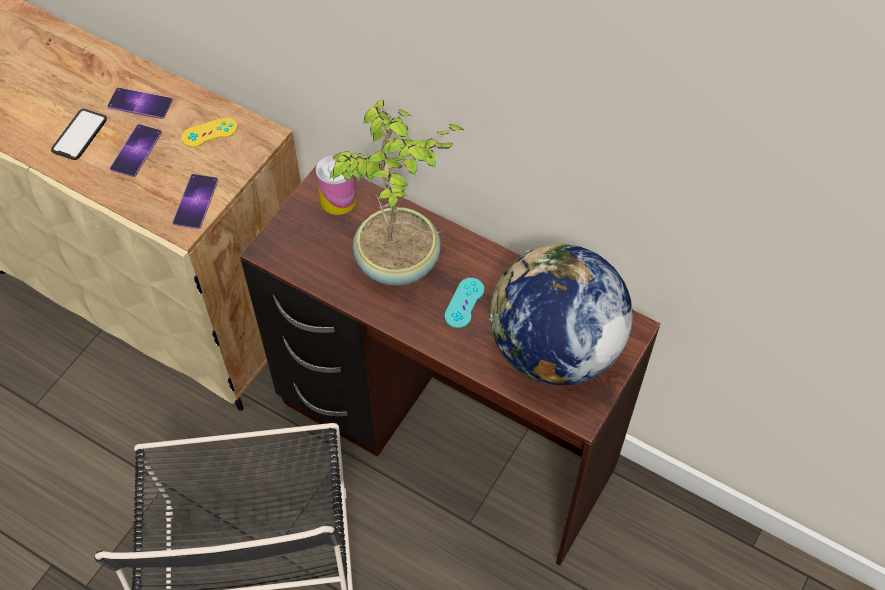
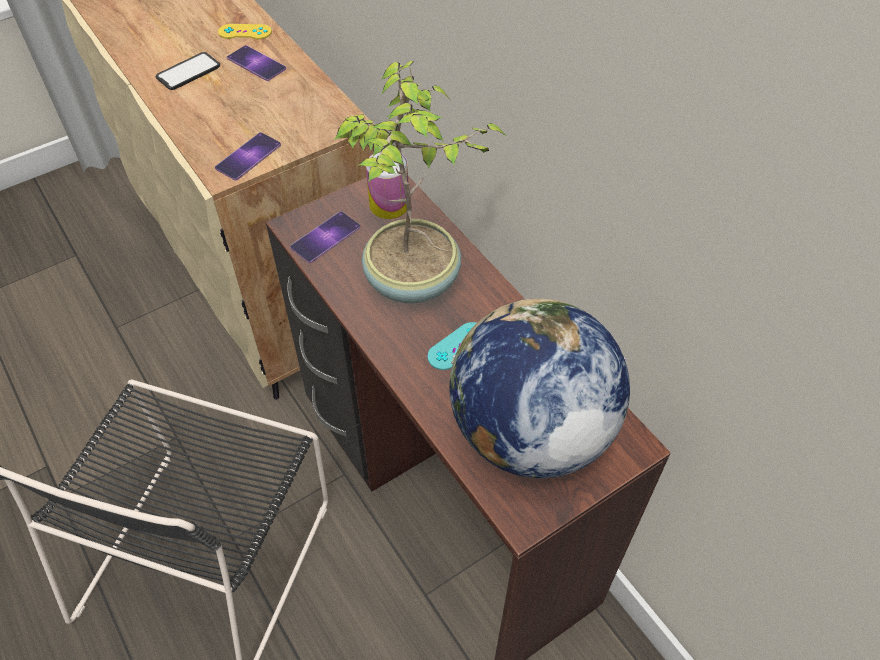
camera: 25 degrees right, 5 degrees down
phone [110,124,162,177] -> phone moved to [290,211,361,263]
yellow game controller [181,117,237,147] -> yellow game controller moved to [218,24,272,39]

